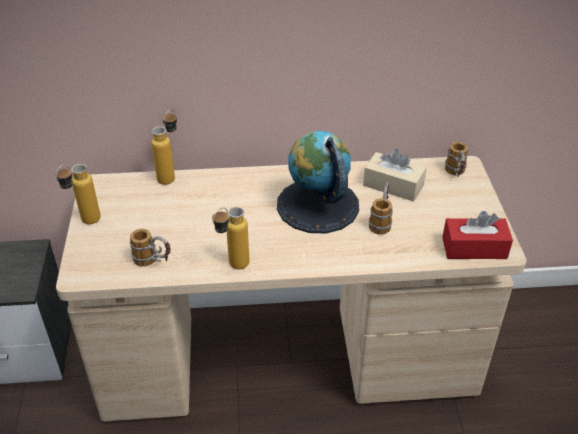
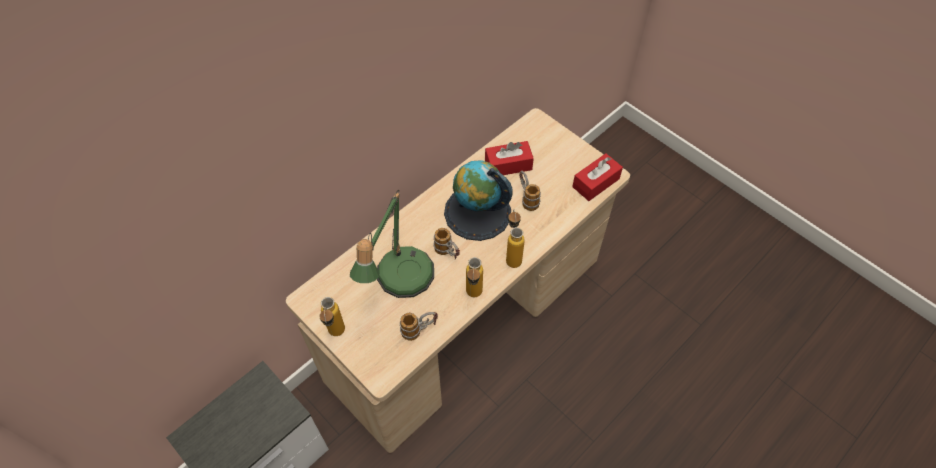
camera: 40 degrees left, 15 degrees up
bottle [151,109,177,185] -> bottle moved to [506,210,525,268]
beige tissue box [363,149,427,202] -> red tissue box [485,141,534,175]
mug [445,142,468,177] -> mug moved to [434,228,460,259]
none -> table lamp [350,190,434,298]

